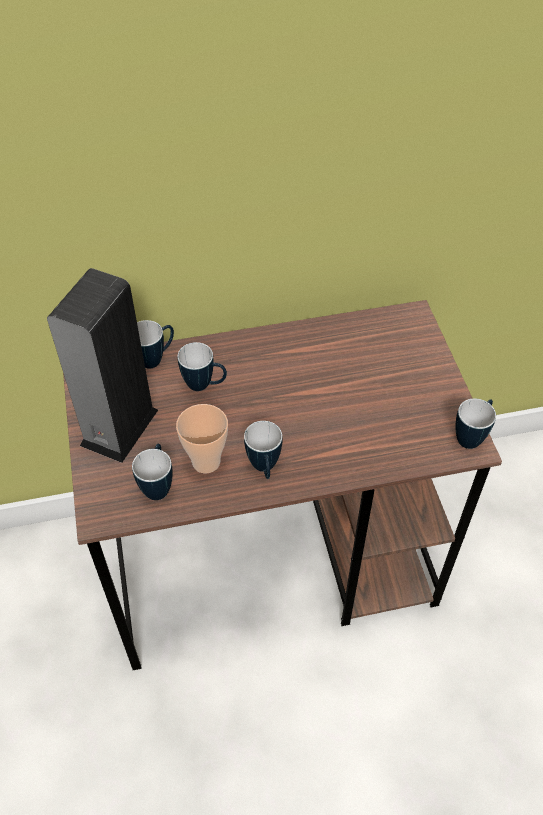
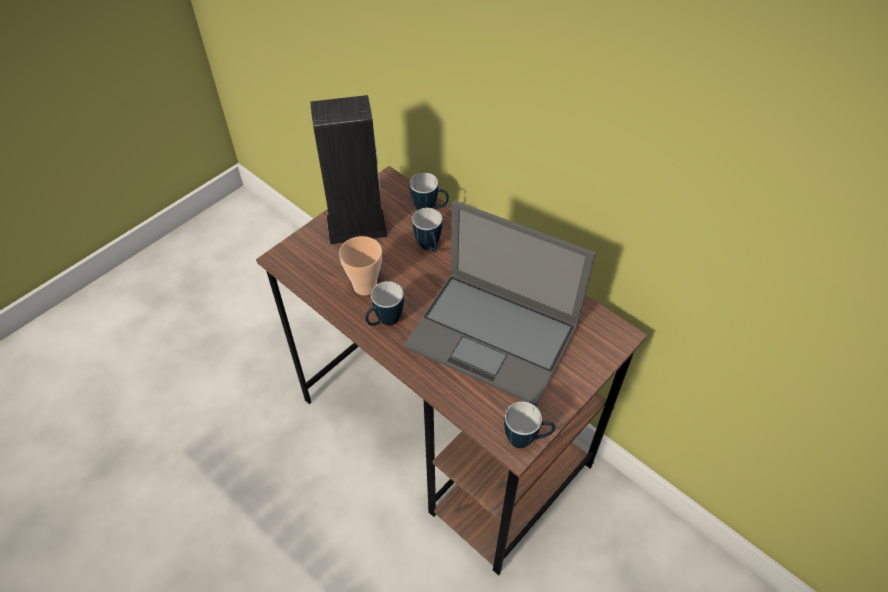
camera: 55 degrees right, 0 degrees up
mug [132,443,173,500] -> none
none -> laptop [403,200,596,406]

